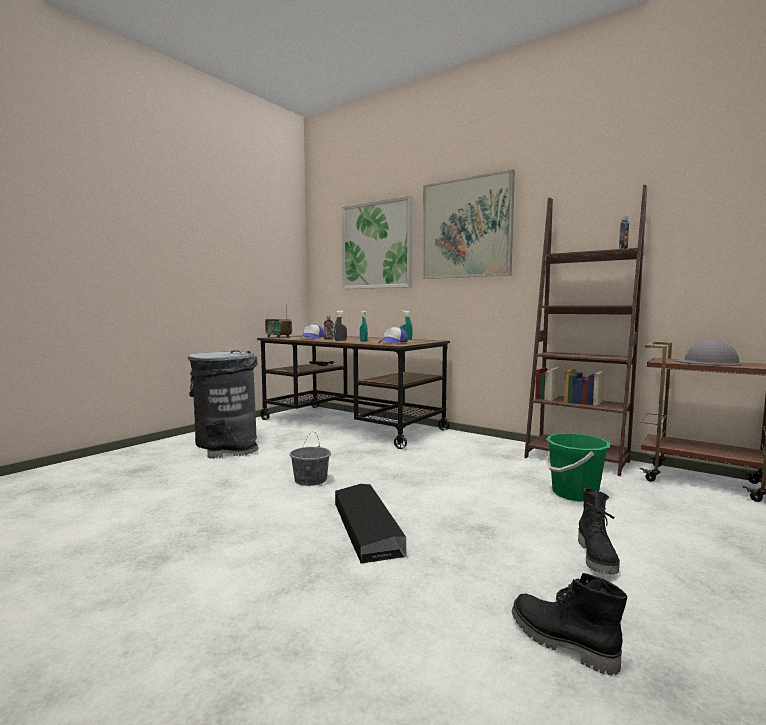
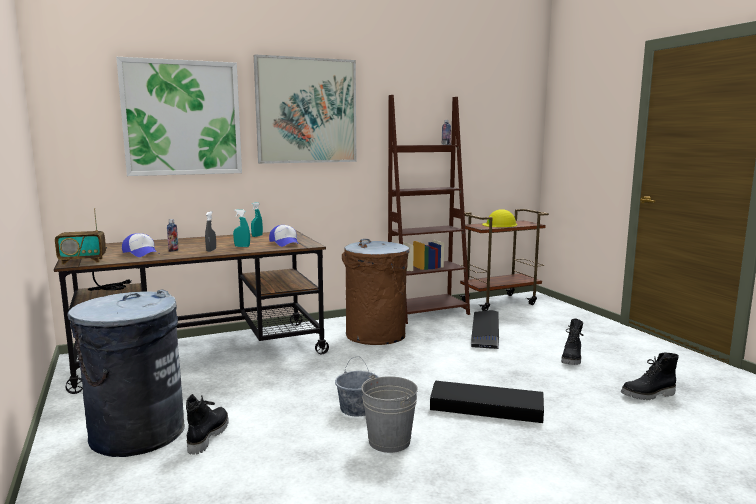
camera: 60 degrees left, 5 degrees up
green bucket [546,433,610,502] -> black storage box [471,310,499,349]
black boot [578,488,620,575] -> black boot turned 75 degrees clockwise [561,319,583,365]
grey hard hat [676,339,742,366] -> yellow hard hat [482,209,517,227]
none -> brown trash can [342,239,410,345]
none -> grey bucket [361,374,418,453]

